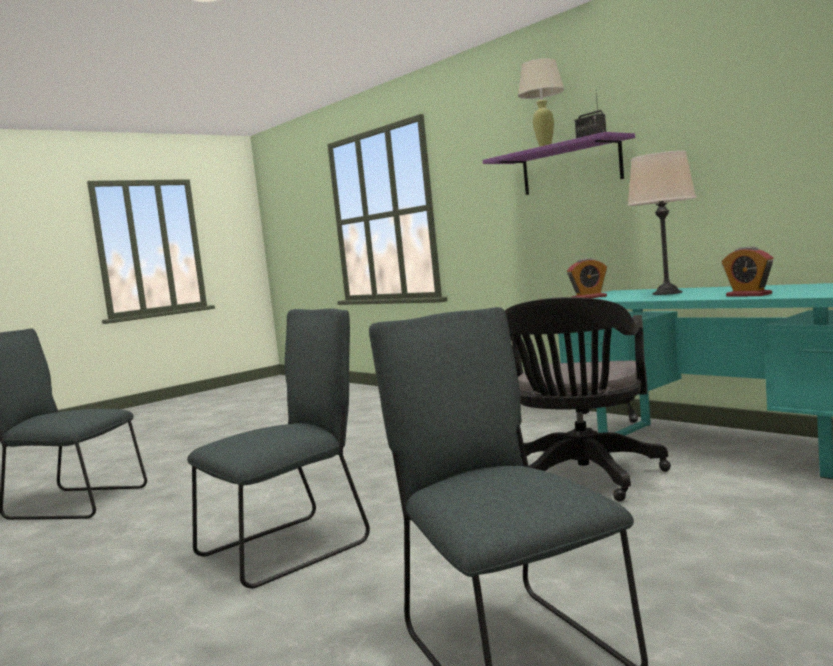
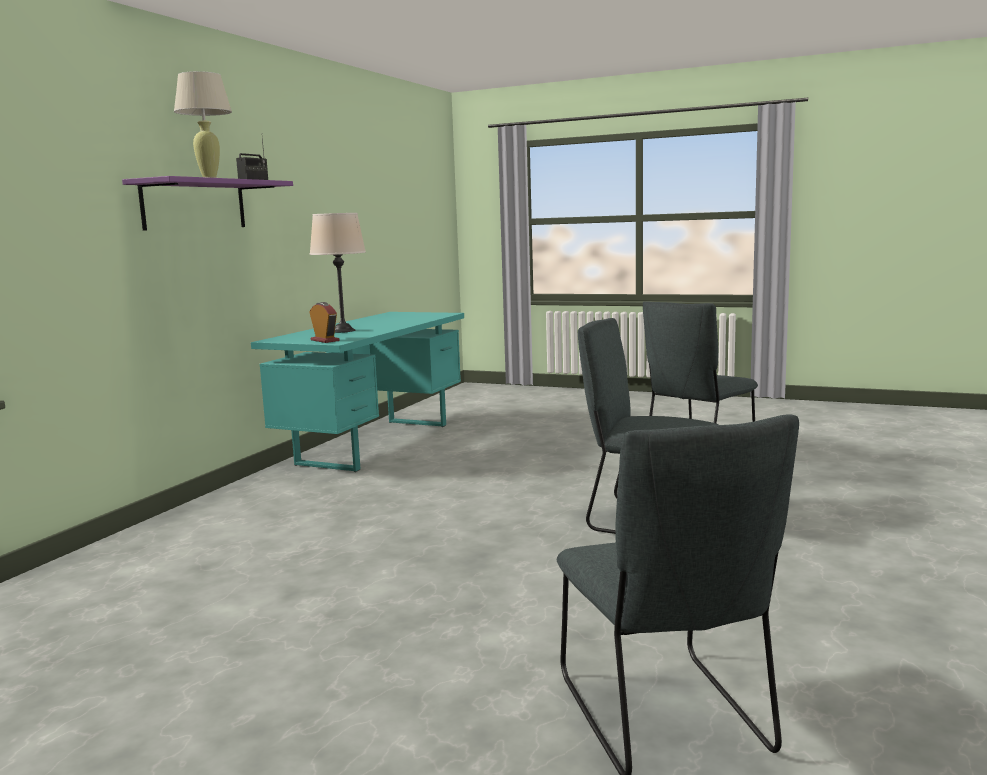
camera: 115 degrees left, 5 degrees up
black office chair [505,297,671,502] -> none
alarm clock [722,246,773,296] -> none

